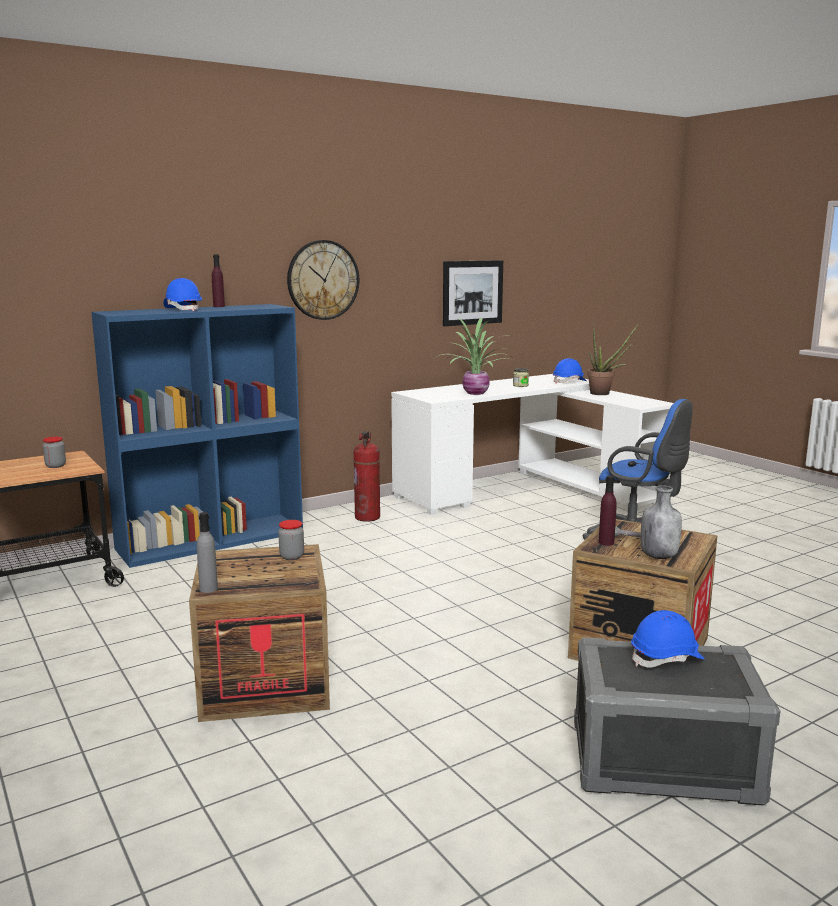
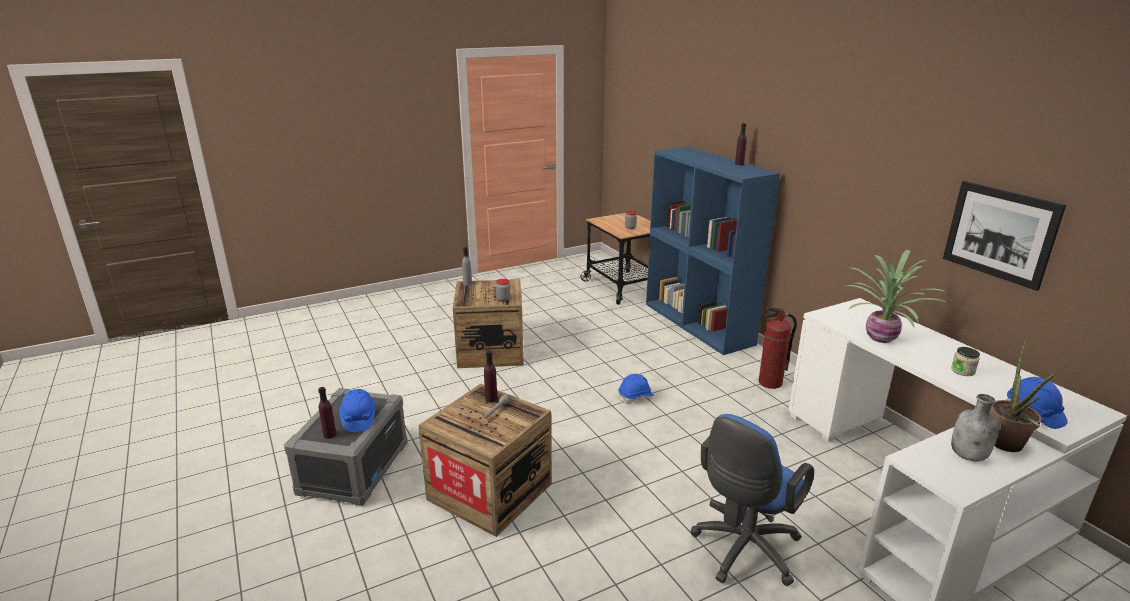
camera: 95 degrees right, 10 degrees up
blue hard hat [163,278,202,311] -> blue hard hat moved to [618,374,654,403]
wall clock [287,240,359,320] -> none
grey bottle [641,485,682,559] -> grey bottle moved to [951,394,999,462]
none -> purple bottle [318,387,336,439]

